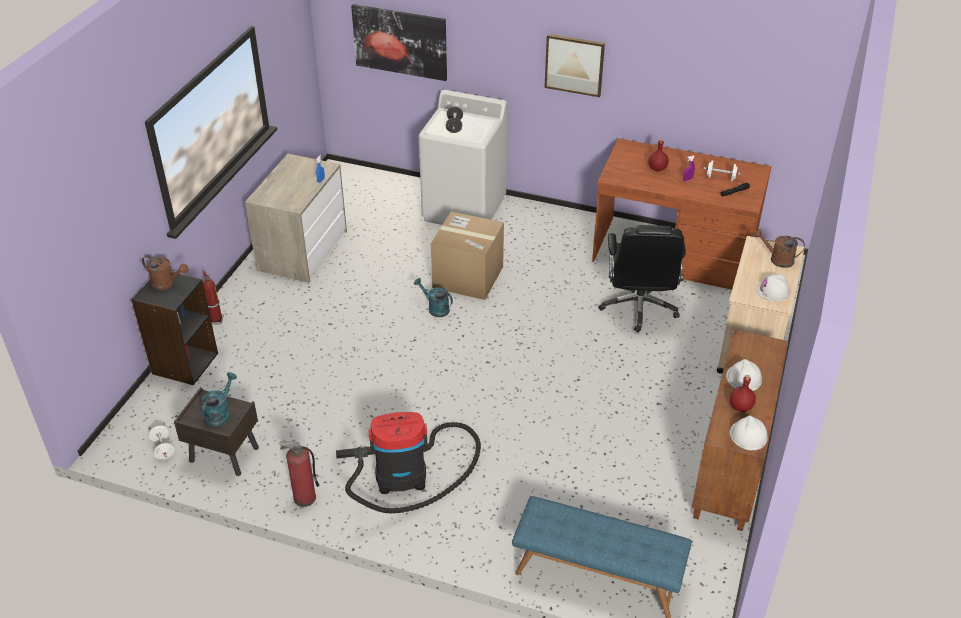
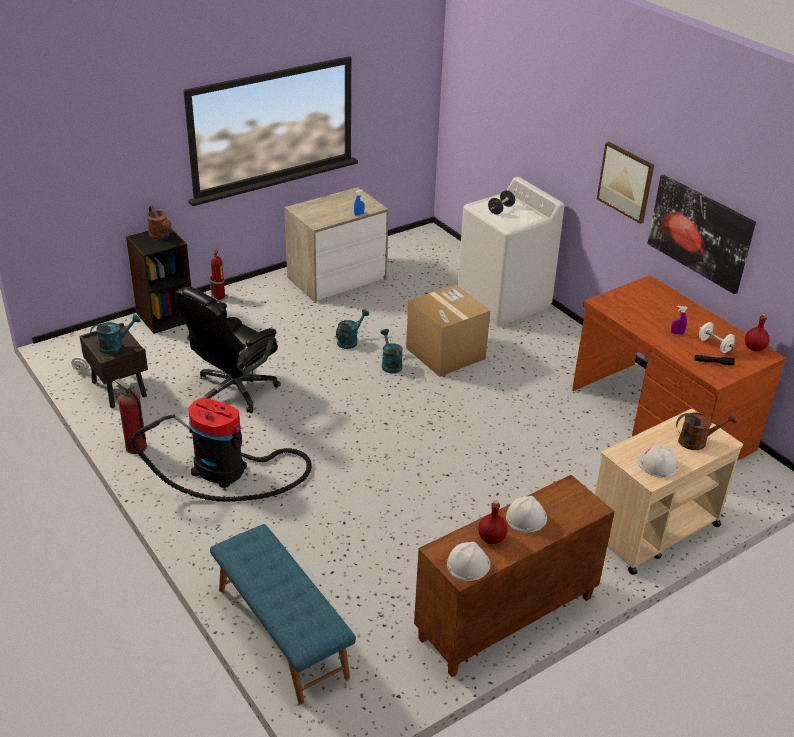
camera: 35 degrees right, 5 degrees down
picture [351,4,447,81] -> picture moved to [647,175,756,294]
black office chair [598,225,686,332] -> black office chair moved to [174,287,281,413]
red bottle [648,139,669,171] -> red bottle moved to [745,313,769,351]
brown watering can [754,229,805,268] -> brown watering can turned 120 degrees clockwise [676,412,737,450]
none -> turquoise watering can [336,309,369,349]

